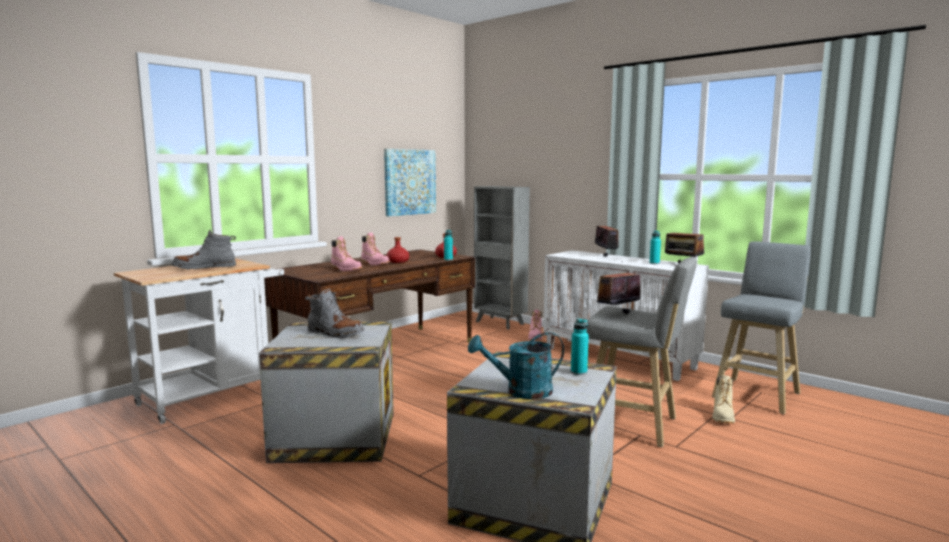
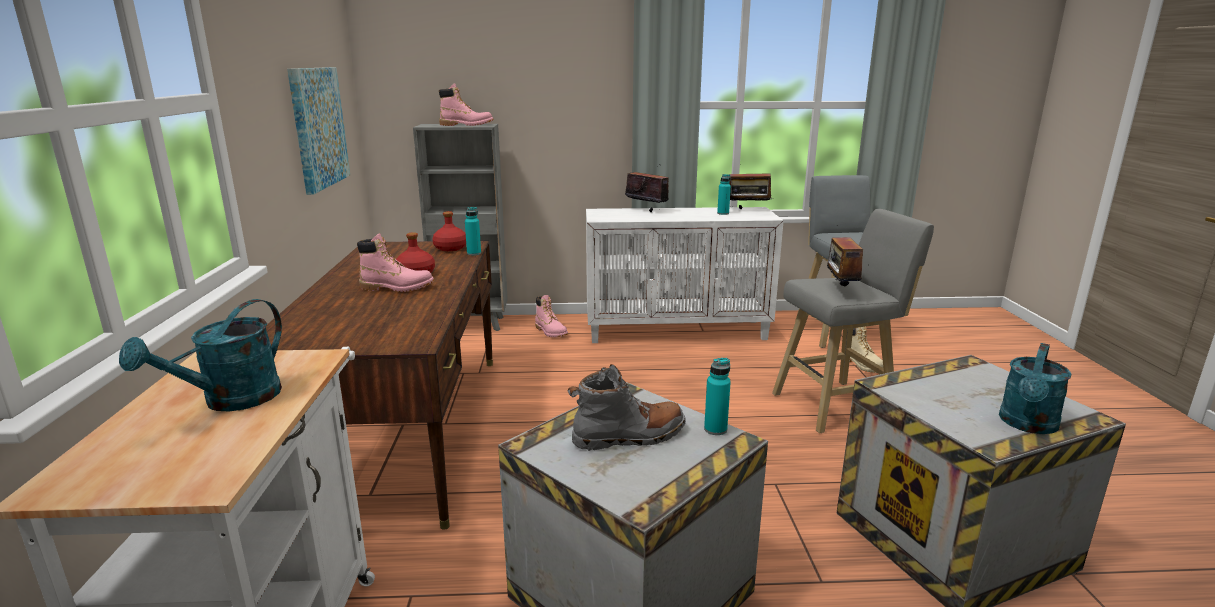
camera: 45 degrees left, 10 degrees up
grey boot [172,230,236,269] -> turquoise watering can [119,299,282,411]
pink boot [331,236,362,272] -> pink boot moved to [439,83,493,126]
turquoise bottle [571,319,589,375] -> turquoise bottle moved to [704,358,731,435]

